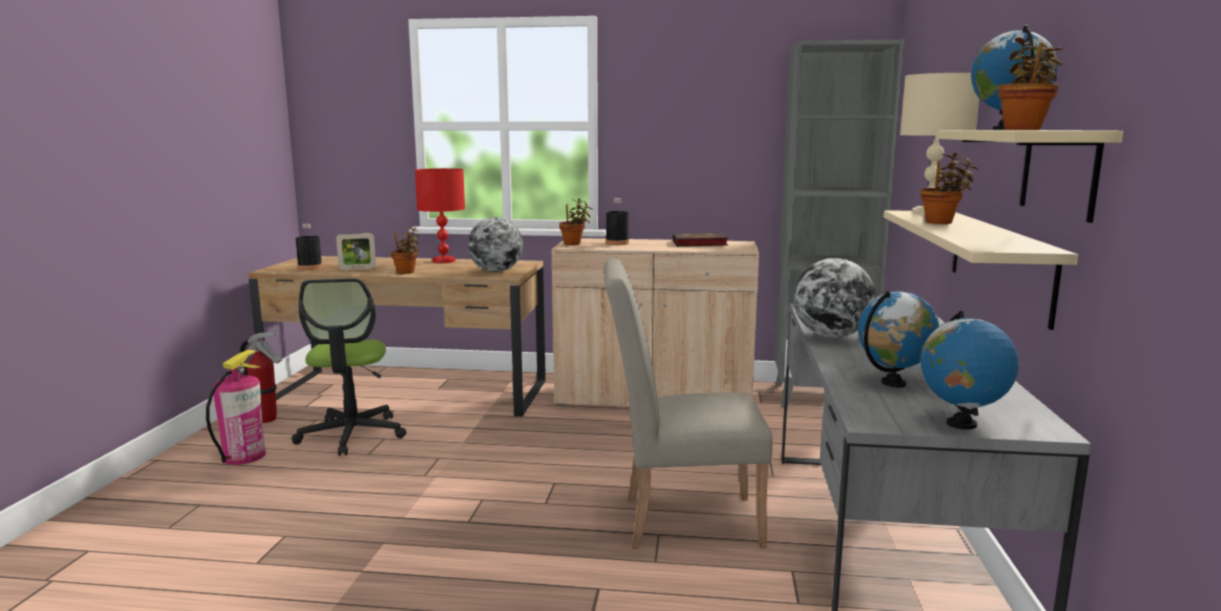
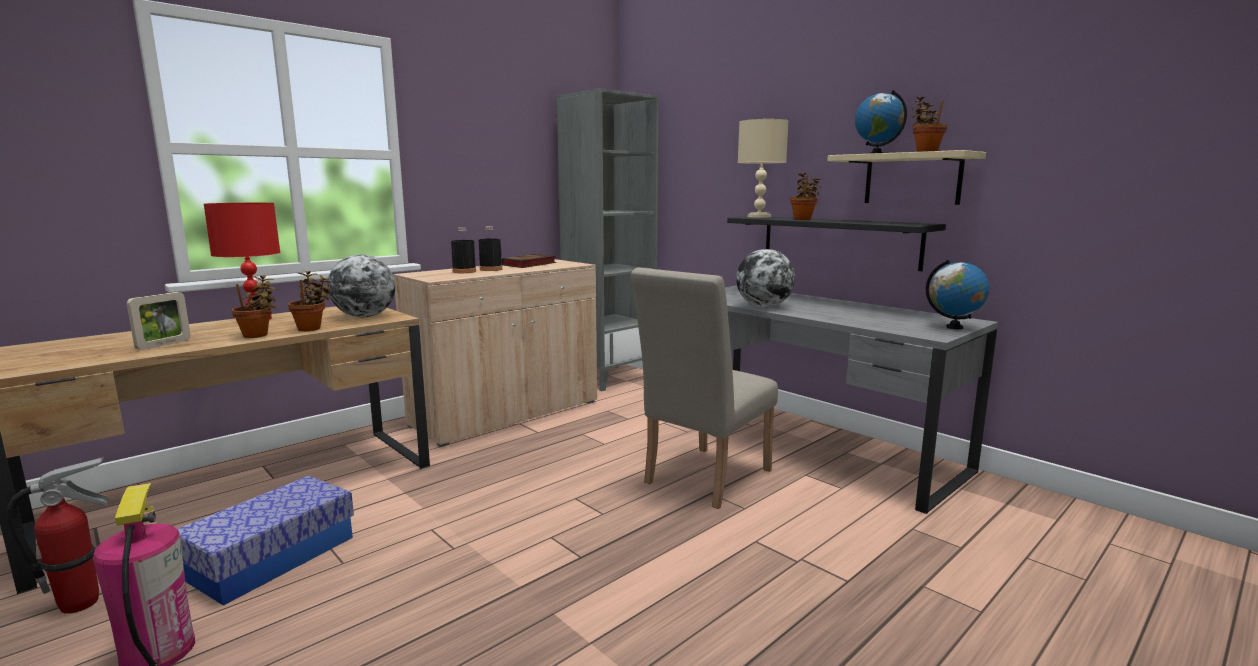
camera: 50 degrees left, 0 degrees up
office chair [292,278,407,456] -> storage box [177,476,354,606]
black bottle [295,223,322,270] -> black bottle moved to [479,226,503,271]
potted plant [559,199,592,245] -> potted plant moved to [288,271,330,331]
globe [858,291,939,388] -> none
beige shelf [884,210,1078,330] -> black shelf [727,217,946,271]

